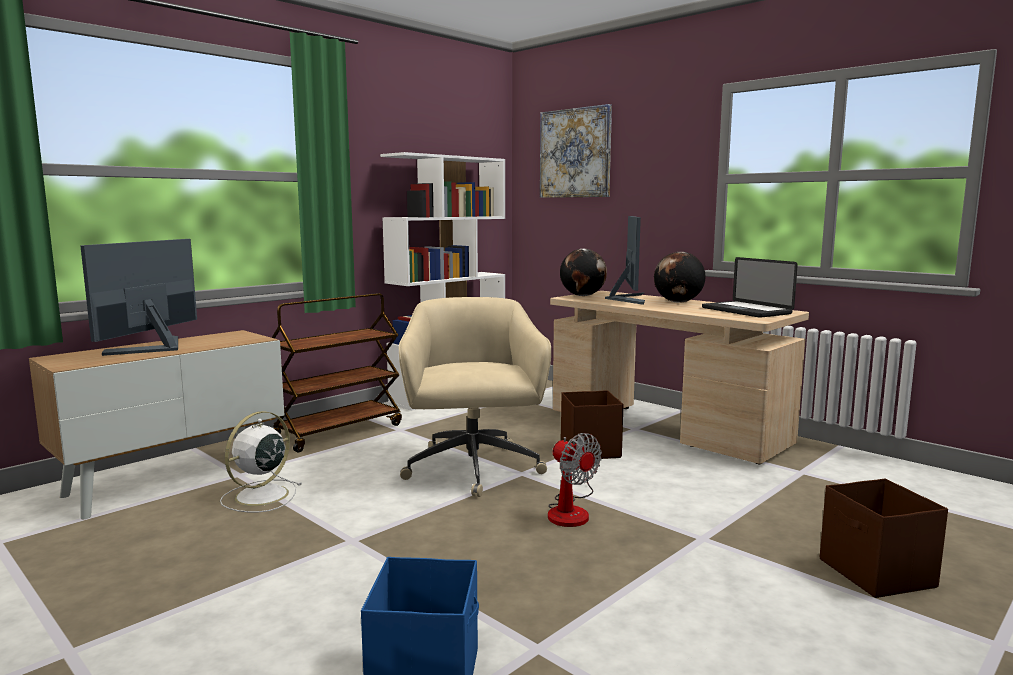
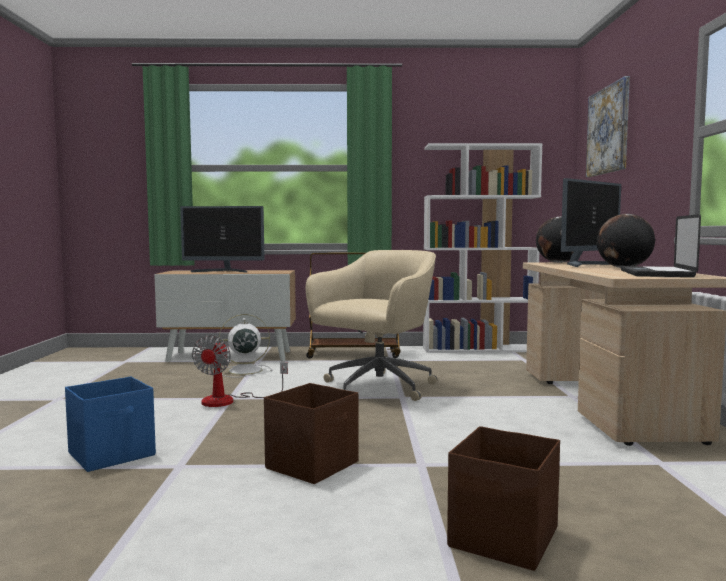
camera: 45 degrees right, 5 degrees down
monitor [80,239,197,356] -> monitor turned 150 degrees counterclockwise [180,206,265,273]
fan [548,433,602,527] -> fan moved to [192,335,288,407]
brown storage box [561,390,624,459] -> brown storage box moved to [264,383,359,484]

